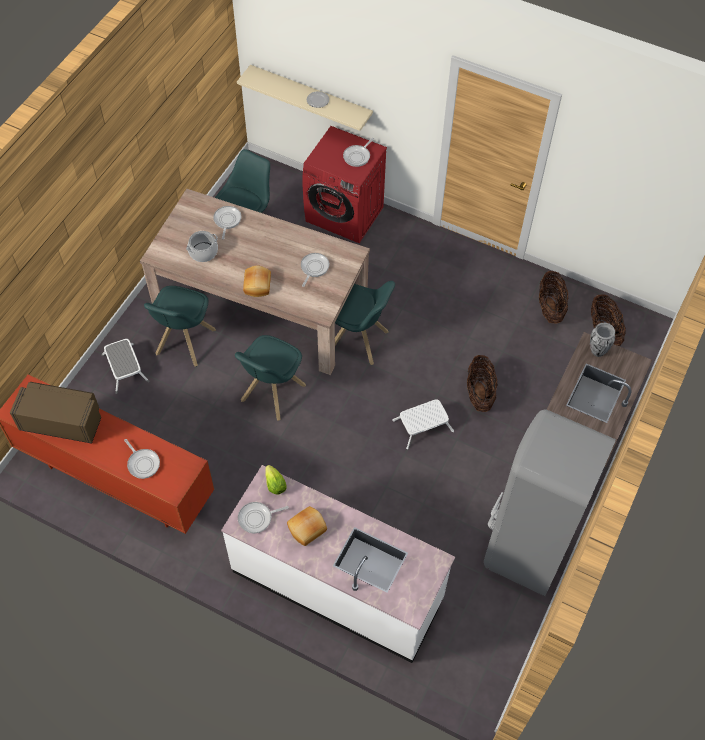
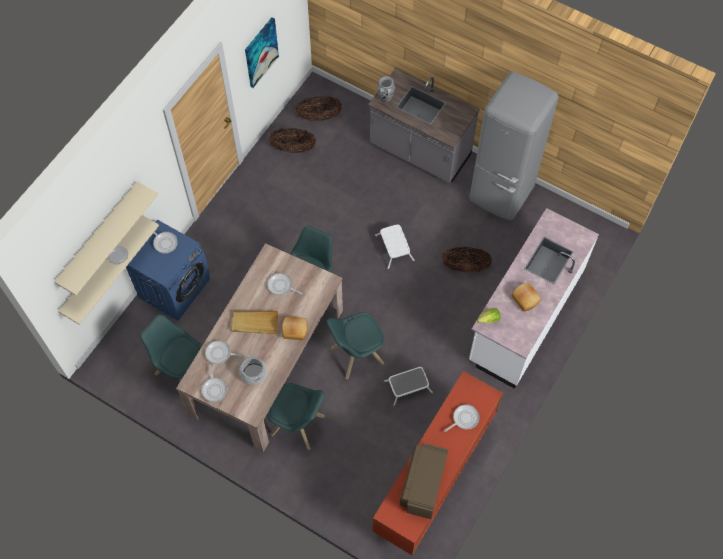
camera: 85 degrees left, 5 degrees up
grey step ladder [101,339,150,394] -> grey step ladder moved to [383,367,434,407]
turquoise chair [235,335,306,421] -> turquoise chair turned 120 degrees clockwise [326,312,384,379]
frying pan [238,502,289,533] -> frying pan moved to [202,365,227,402]
red washing machine [302,126,387,243] -> blue washing machine [126,220,210,321]
basket [467,355,498,412] -> basket moved to [442,247,492,273]
none -> beige shelf [54,182,158,295]
none -> beige tray [231,311,278,334]
none -> picture [245,17,279,88]

